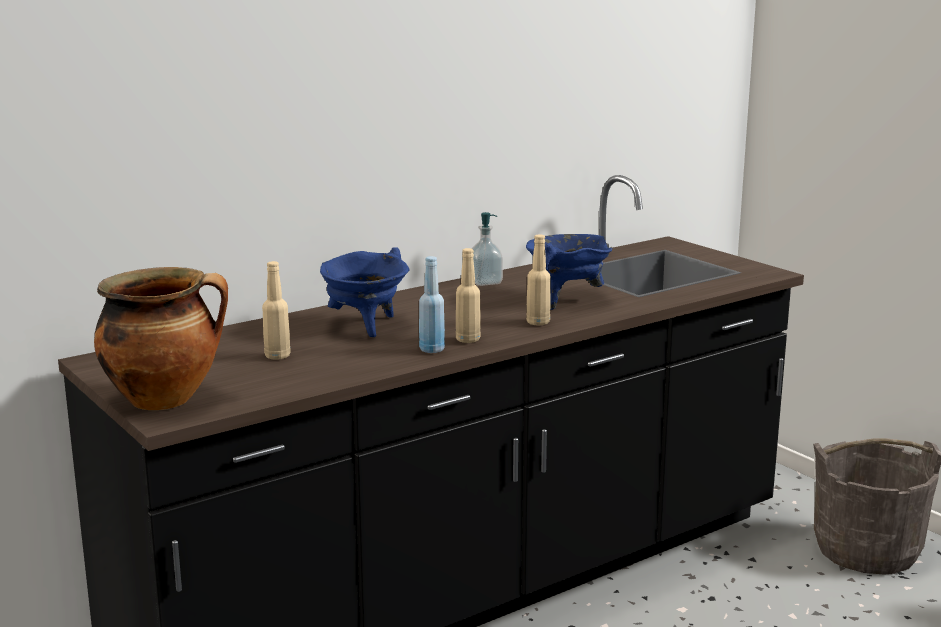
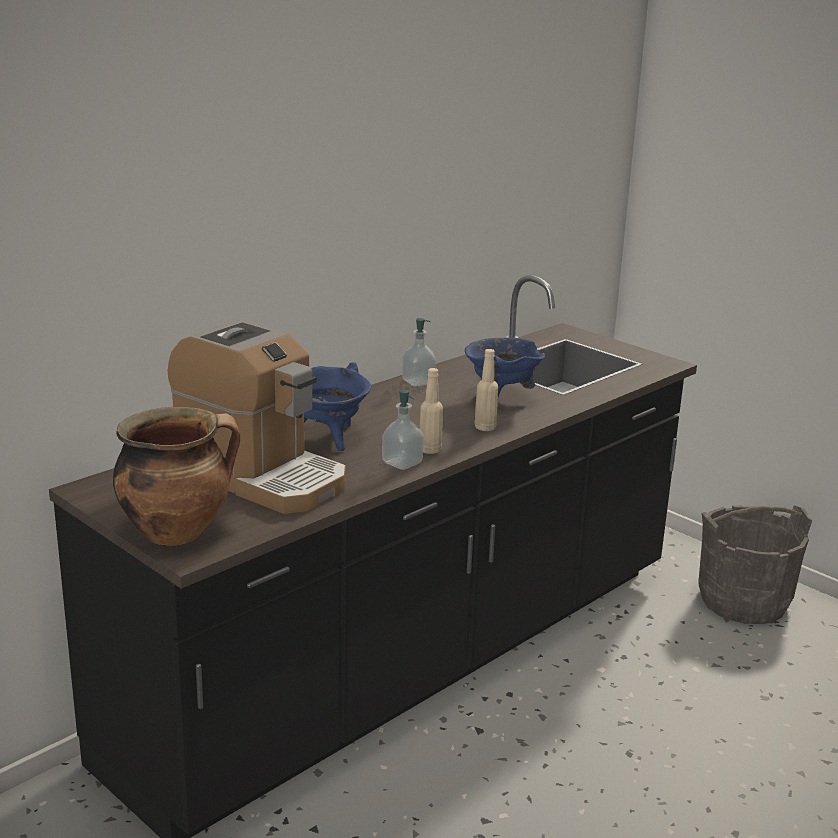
camera: 10 degrees left, 5 degrees up
beige bottle [262,261,291,360] -> coffee machine [167,320,346,514]
blue bottle [419,256,445,353] -> soap dispenser [382,390,424,470]

